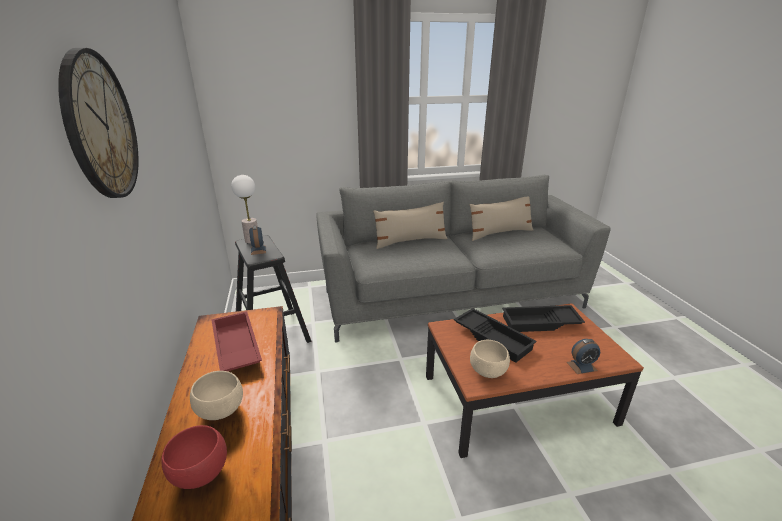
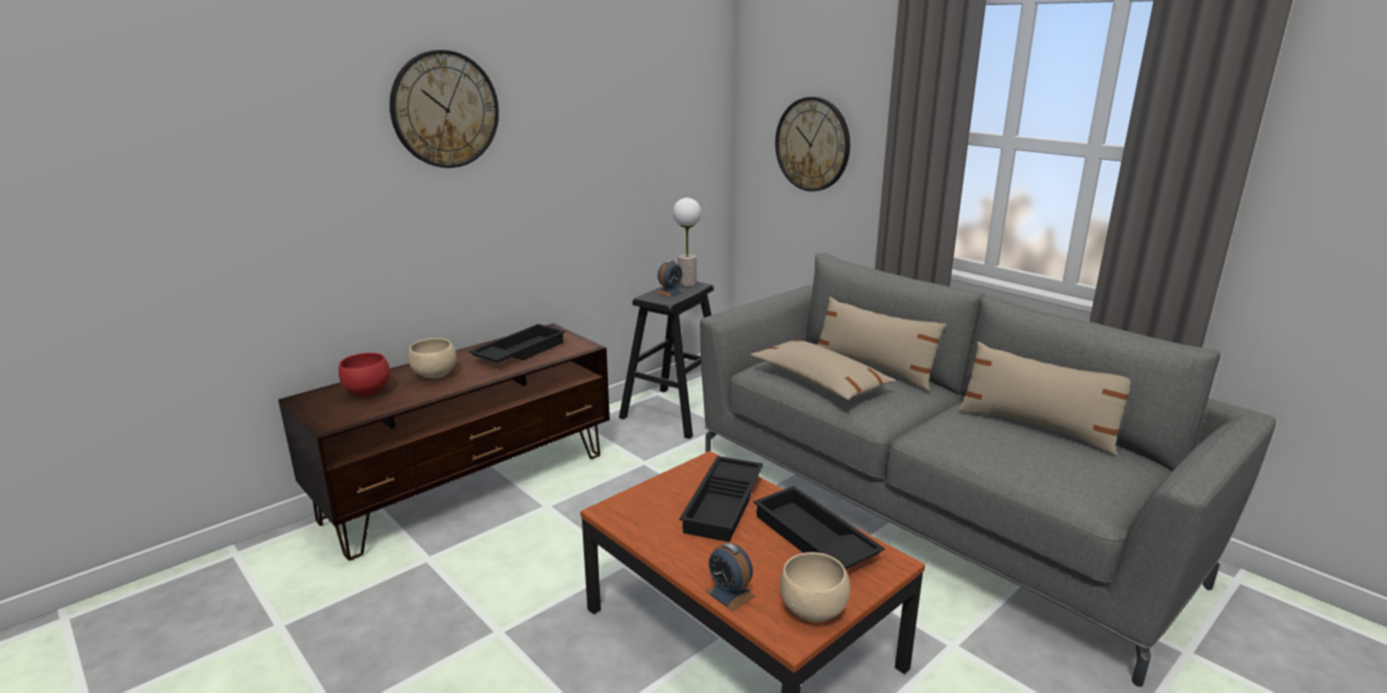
camera: 60 degrees right, 5 degrees down
red tray [211,311,262,371] -> black tray [469,324,565,363]
beige bowl [470,340,510,378] -> beige bowl moved to [780,552,850,622]
none -> beige pillow [751,340,896,400]
none -> wall clock [775,97,850,191]

